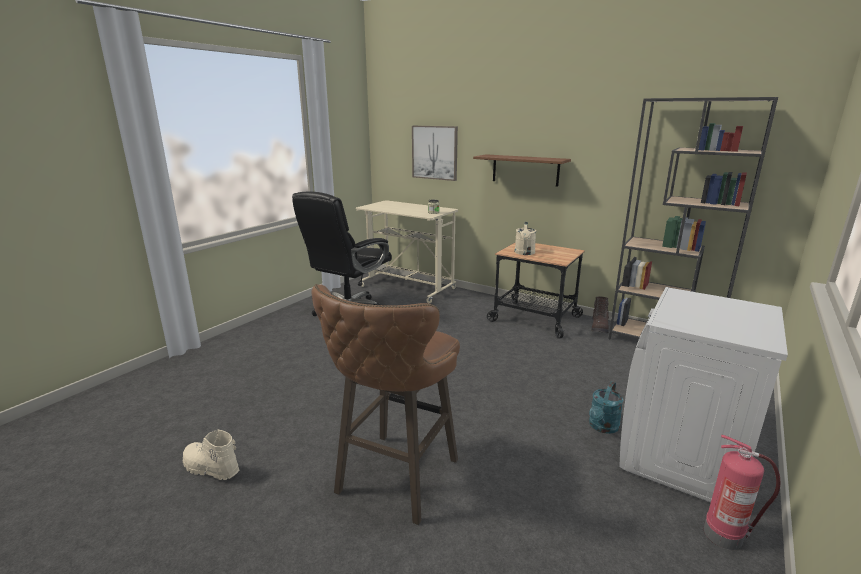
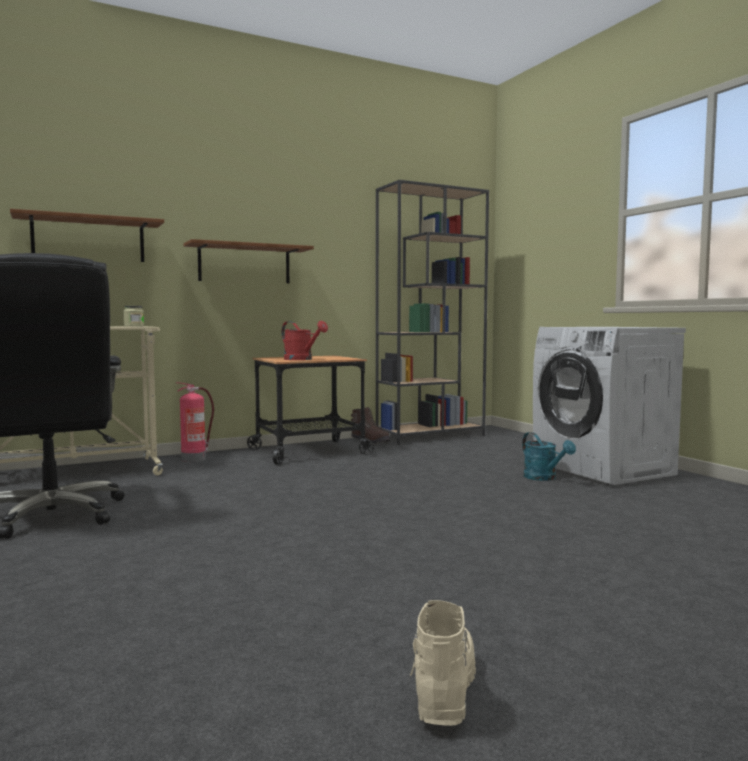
camera: 60 degrees left, 15 degrees down
beige boot [183,430,239,480] -> beige boot turned 135 degrees clockwise [408,600,476,726]
brown stool [311,284,460,525] -> none
picture [412,126,458,181] -> brown shelf [10,209,164,262]
beige watering can [515,222,536,255] -> red watering can [282,321,328,360]
fire extinguisher [704,435,781,550] -> fire extinguisher moved to [176,382,214,462]

